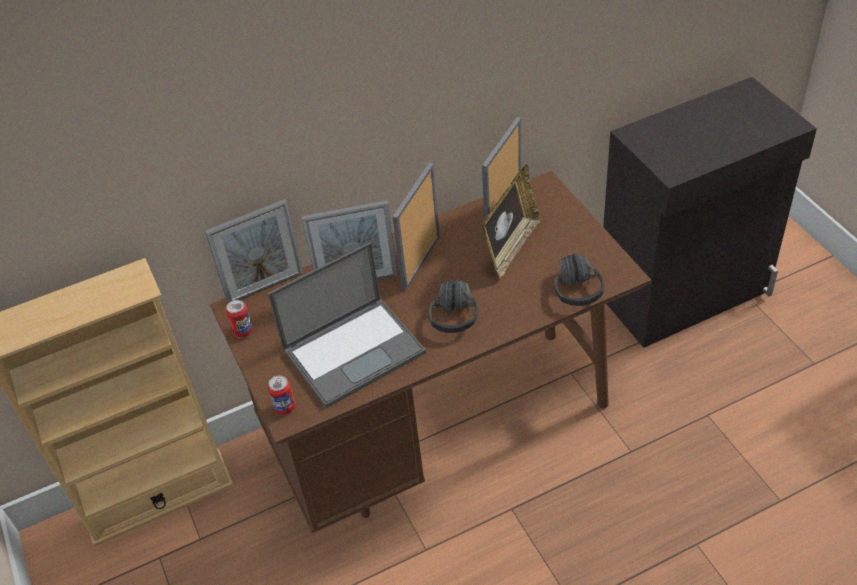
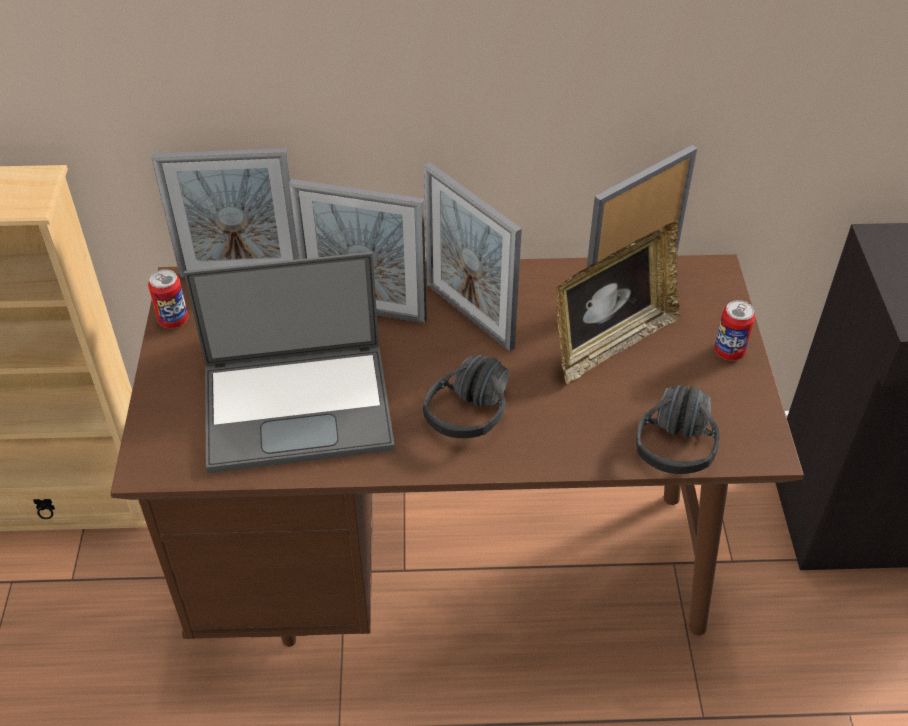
camera: 20 degrees right, 0 degrees up
can [268,375,295,415] -> can moved to [714,300,755,360]
picture frame [392,163,440,290] -> picture frame turned 90 degrees counterclockwise [424,162,522,352]

